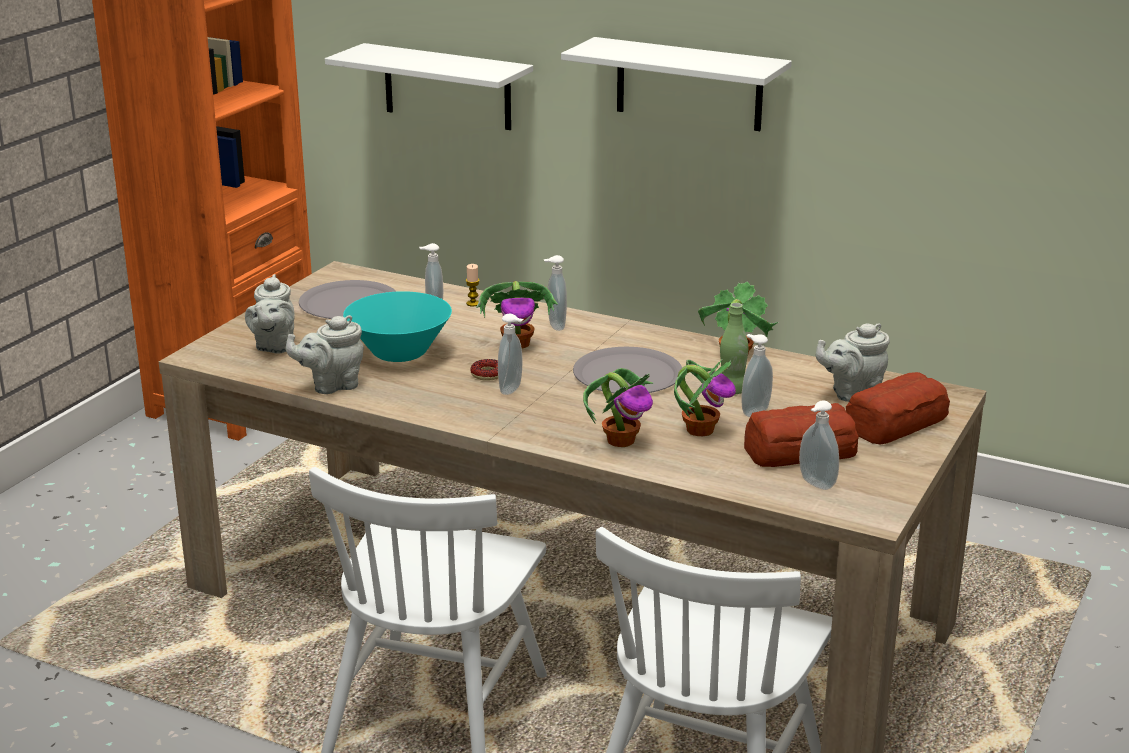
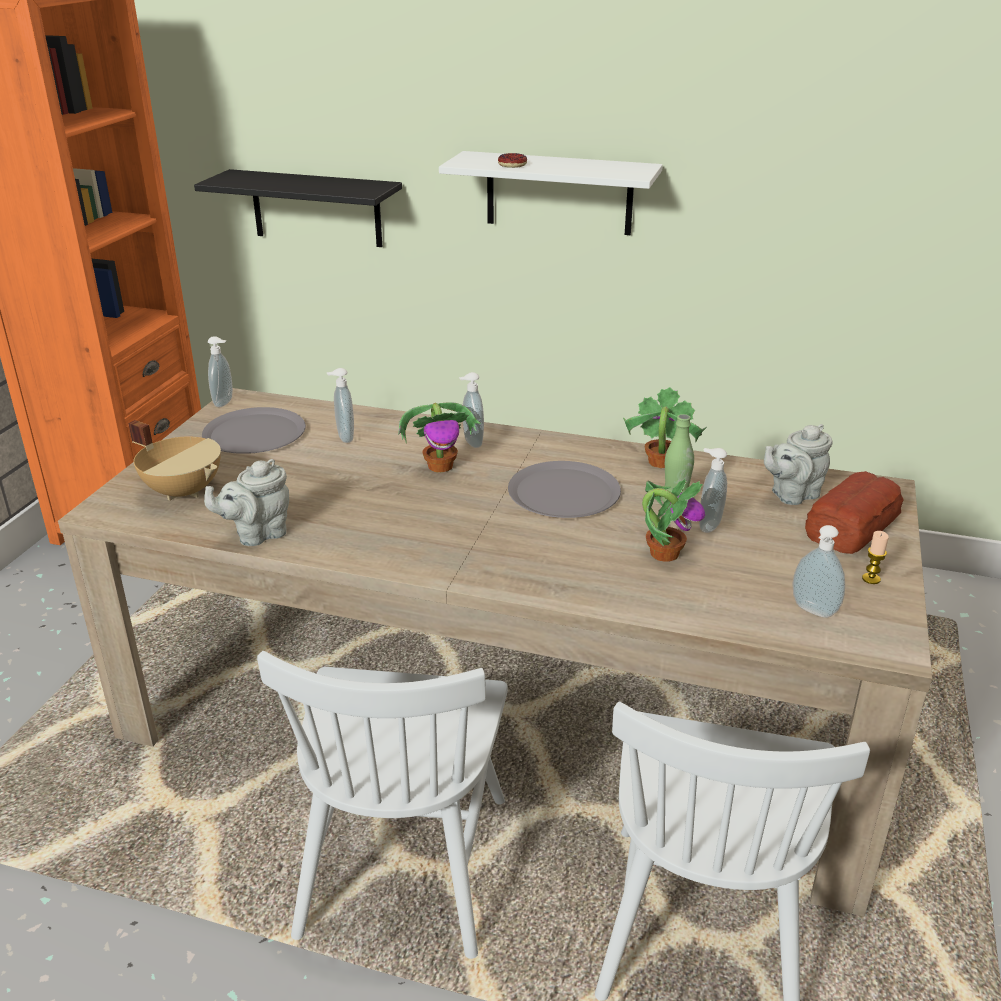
camera: 10 degrees left, 5 degrees up
grey teapot [245,274,295,354] -> beige cooking pot [128,420,221,501]
white shelf [325,43,533,130] -> black shelf [194,169,402,247]
turquoise bowl [343,291,452,362] -> none
candle [466,264,480,307] -> candle moved to [862,531,889,584]
donut [471,359,498,381] -> donut moved to [498,153,527,168]
soap dispenser [498,314,523,395] -> soap dispenser moved to [208,336,233,407]
potted plant [583,368,653,447] -> none
bread [744,403,859,467] -> none

